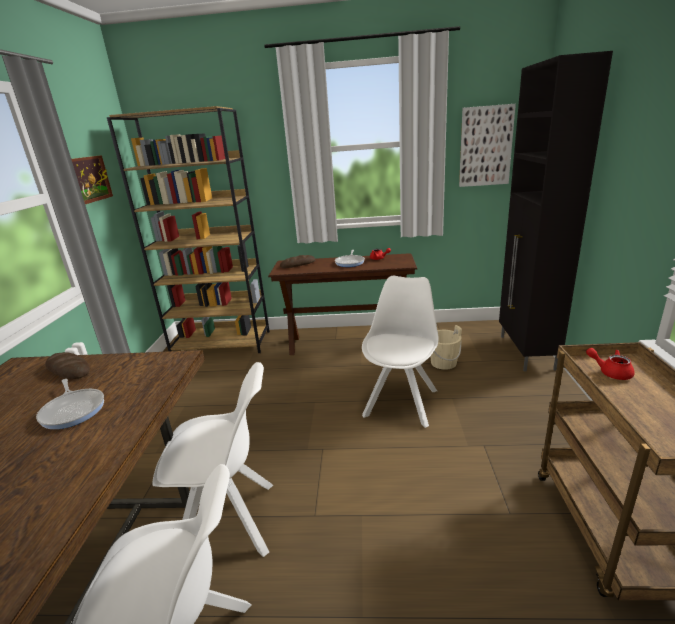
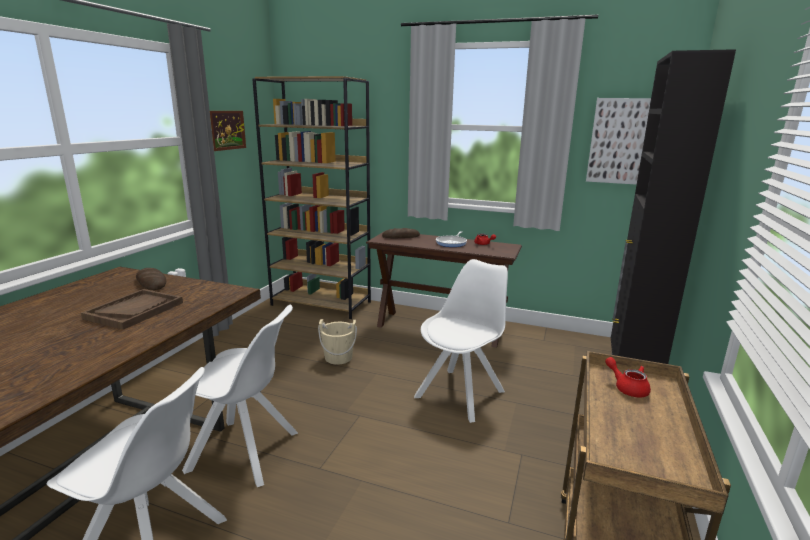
camera: 15 degrees right, 5 degrees down
frying pan [36,379,104,429] -> brown tray [81,289,183,330]
beige bucket [430,325,462,370] -> beige bucket moved to [318,319,357,365]

